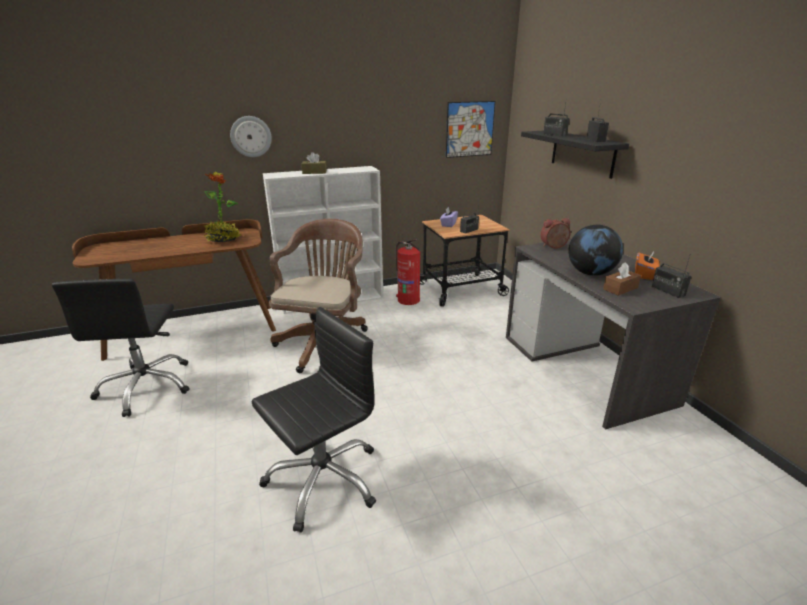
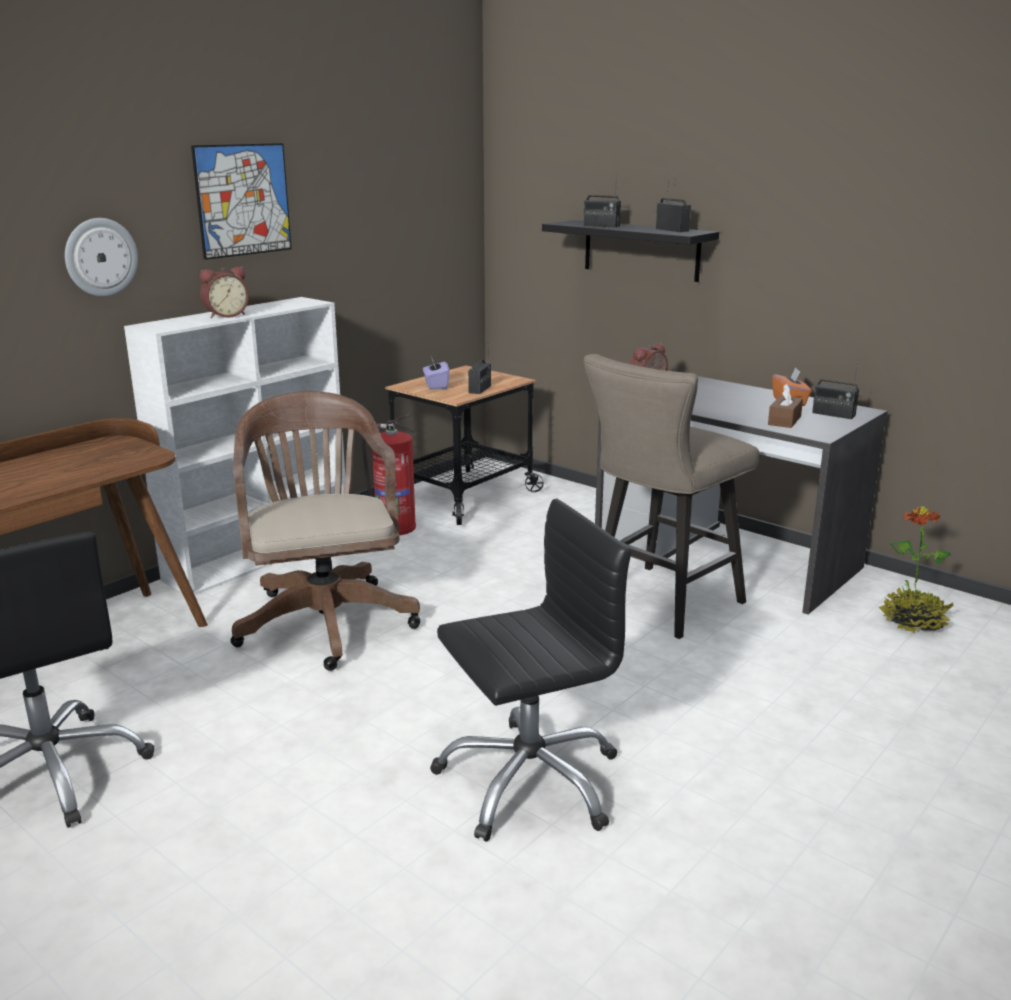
camera: 30 degrees left, 5 degrees down
potted plant [204,172,241,242] -> potted plant moved to [879,506,954,633]
black office chair [252,307,376,533] -> black office chair turned 45 degrees clockwise [430,499,631,842]
brown tissue box [301,152,327,174] -> alarm clock [200,267,249,318]
picture [446,101,495,158] -> picture moved to [191,143,292,260]
globe [568,225,623,276] -> none
none -> beige stool [584,354,759,639]

